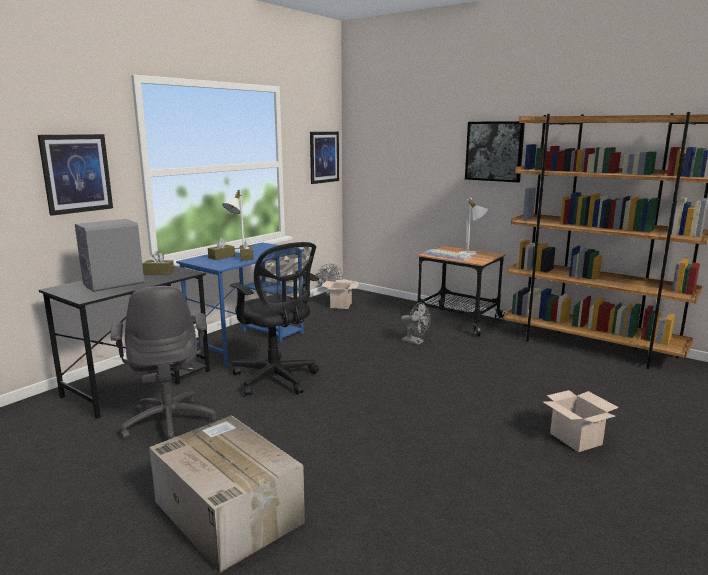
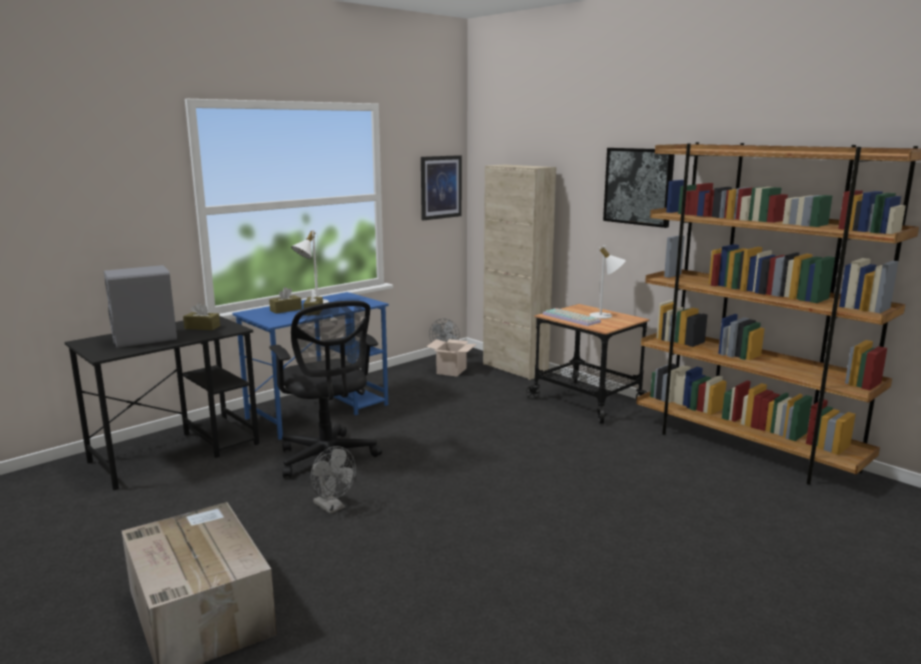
camera: 10 degrees right, 0 degrees up
picture [38,134,113,216] -> none
grey office chair [110,286,217,440] -> none
grey fan [401,302,431,345] -> grey fan moved to [310,446,356,514]
cardboard box [543,390,619,452] -> none
none -> beige cabinet [483,164,556,380]

